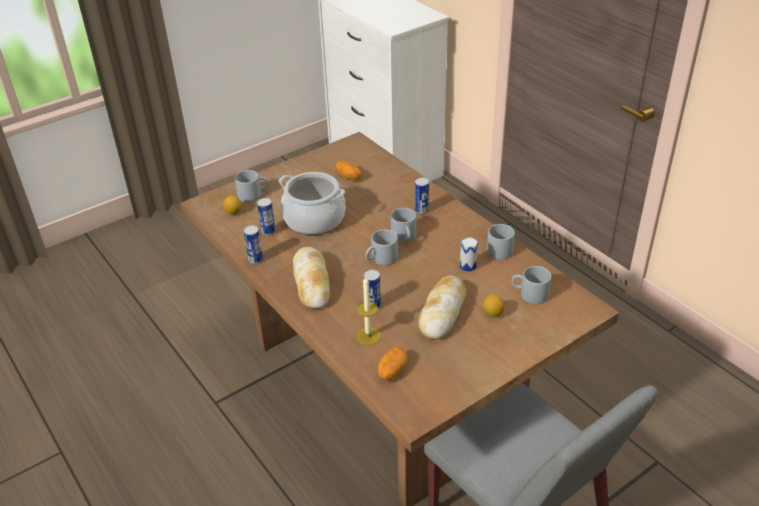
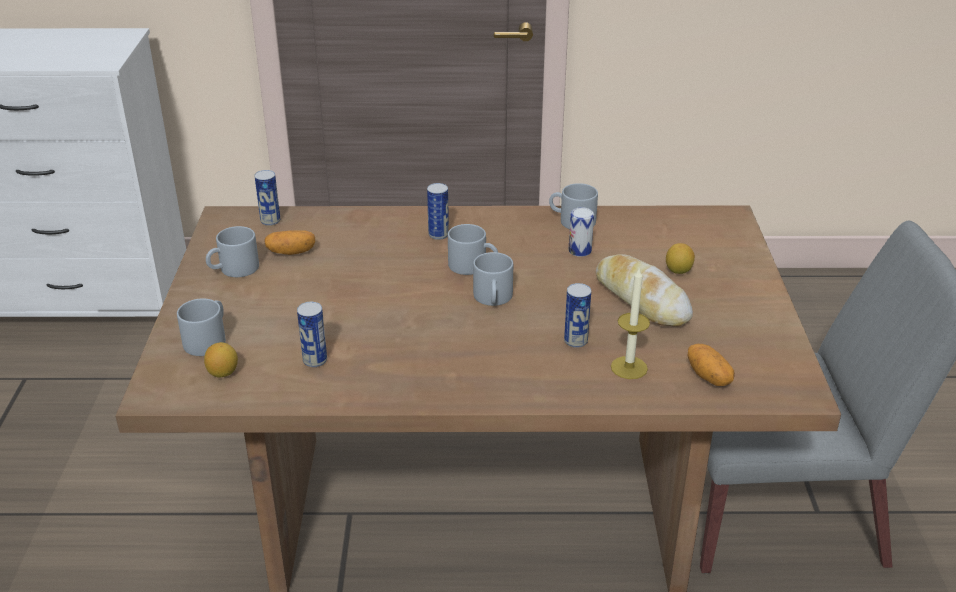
camera: 55 degrees left, 5 degrees down
can [244,225,263,264] -> can moved to [254,170,280,226]
cooking pot [279,172,345,235] -> none
bread [293,247,330,308] -> none
grey mug [511,266,551,304] -> grey mug moved to [206,226,259,277]

